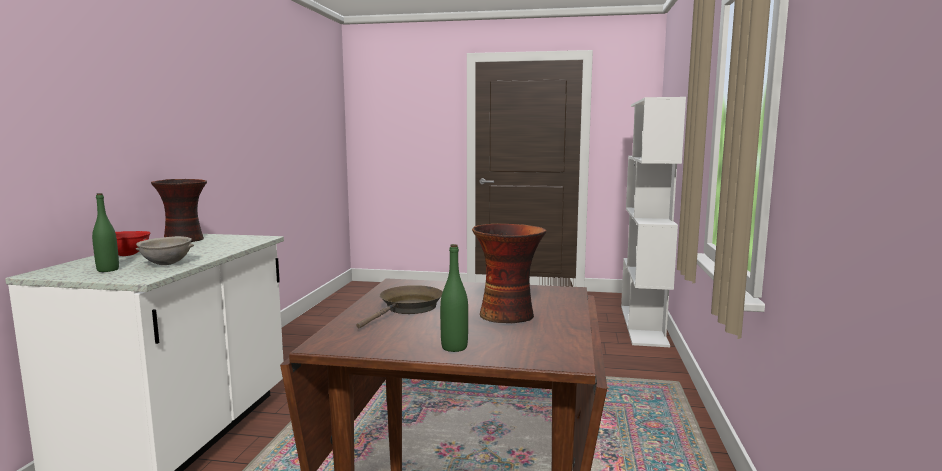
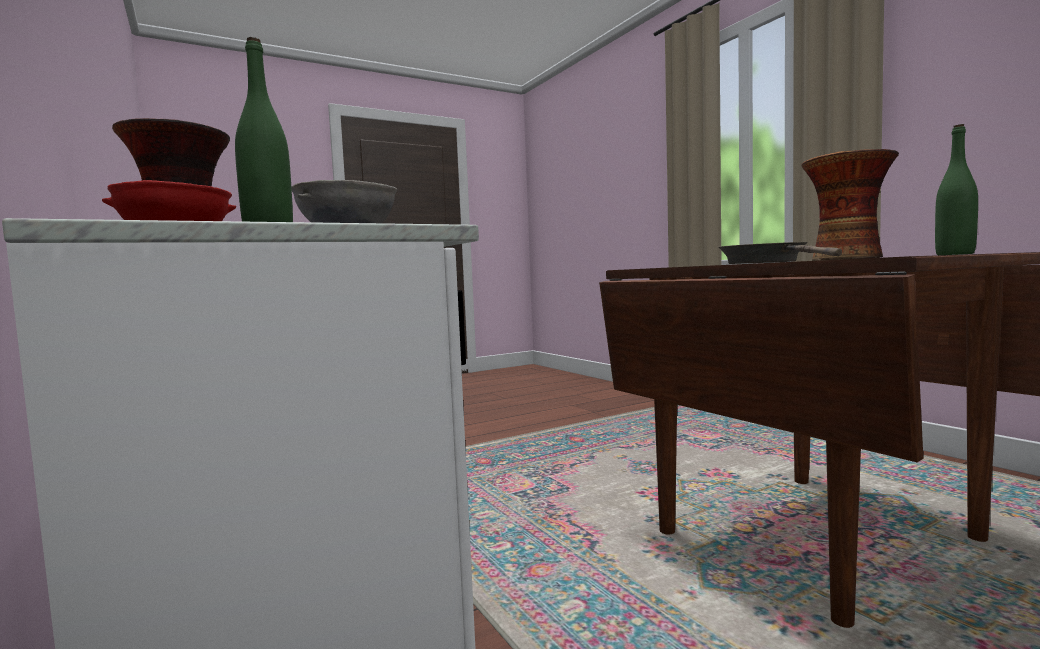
camera: 40 degrees left, 5 degrees down
white bookcase [621,97,686,347] -> none

